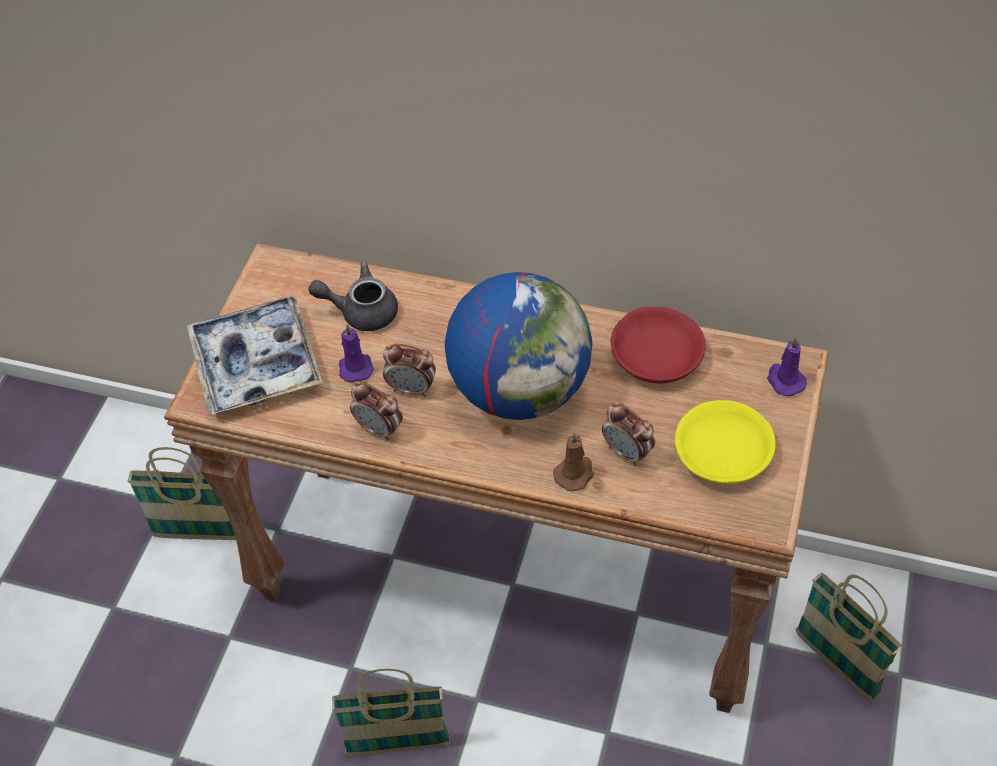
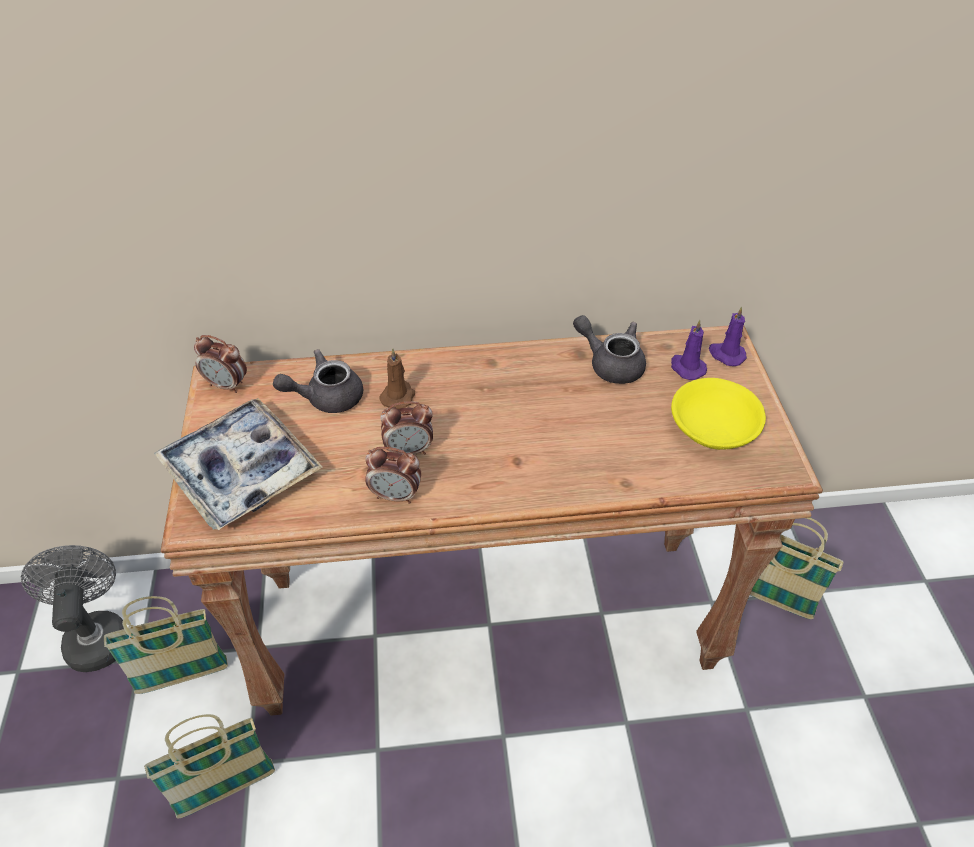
camera: 25 degrees left, 5 degrees down
basket [332,669,450,756] -> basket moved to [144,714,275,818]
purple candle [339,324,374,382] -> purple candle moved to [671,320,707,380]
globe [445,272,592,420] -> none
brown candle [553,432,594,491] -> brown candle moved to [379,349,415,409]
alarm clock [602,403,655,466] -> alarm clock moved to [194,335,247,393]
red bowl [611,307,706,384] -> grey teapot [573,315,646,384]
none -> grey fan [21,545,124,672]

